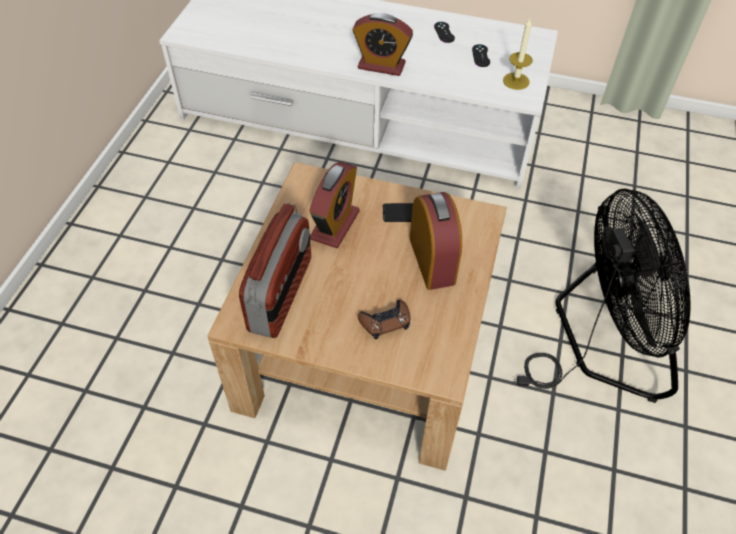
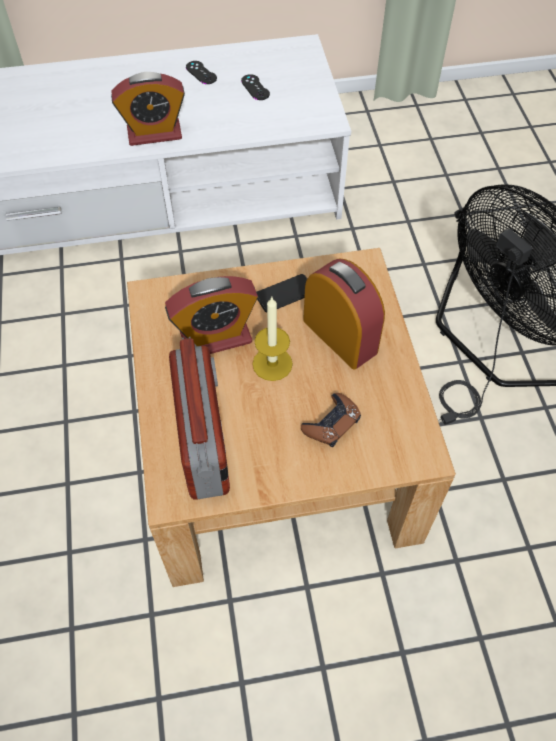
camera: 25 degrees left, 5 degrees up
alarm clock [309,162,360,248] -> alarm clock turned 75 degrees clockwise [165,276,258,354]
candle [503,19,533,90] -> candle moved to [253,297,293,381]

